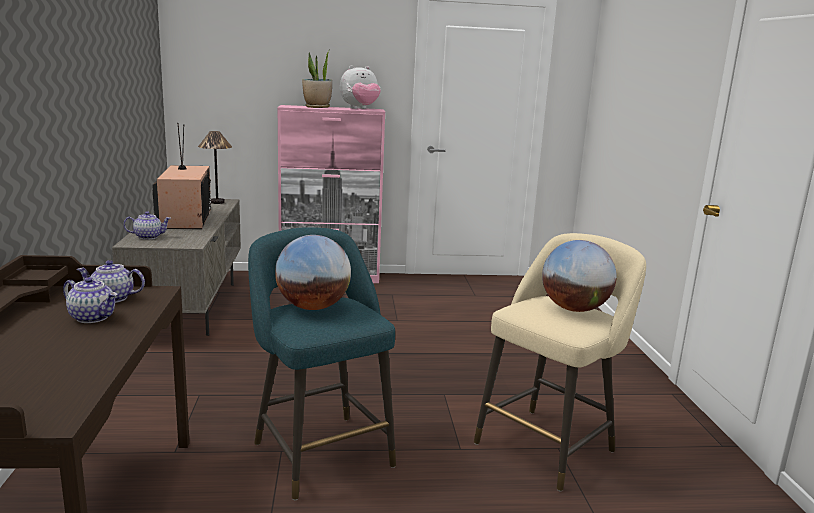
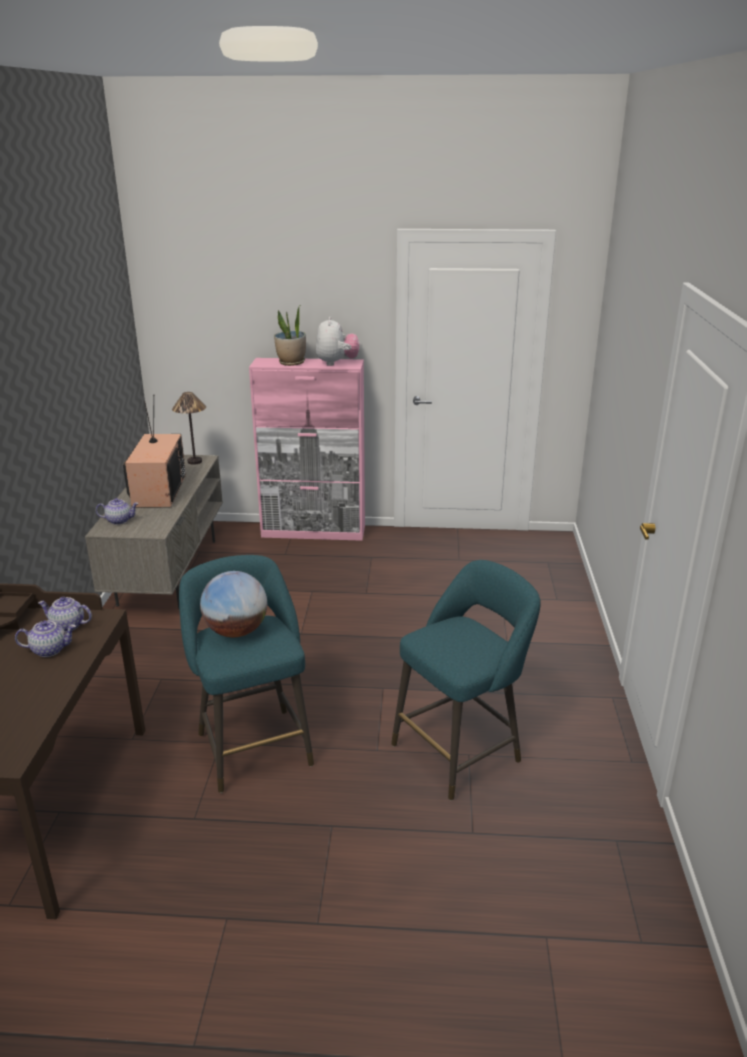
camera: 10 degrees right, 10 degrees up
teapot [63,277,117,323] -> teapot turned 45 degrees counterclockwise [15,621,76,657]
plush toy [340,65,381,109] -> plush toy turned 75 degrees counterclockwise [315,317,359,366]
beige stool [474,233,646,492] -> turquoise stool [391,560,541,800]
globe [542,240,617,312] -> none

